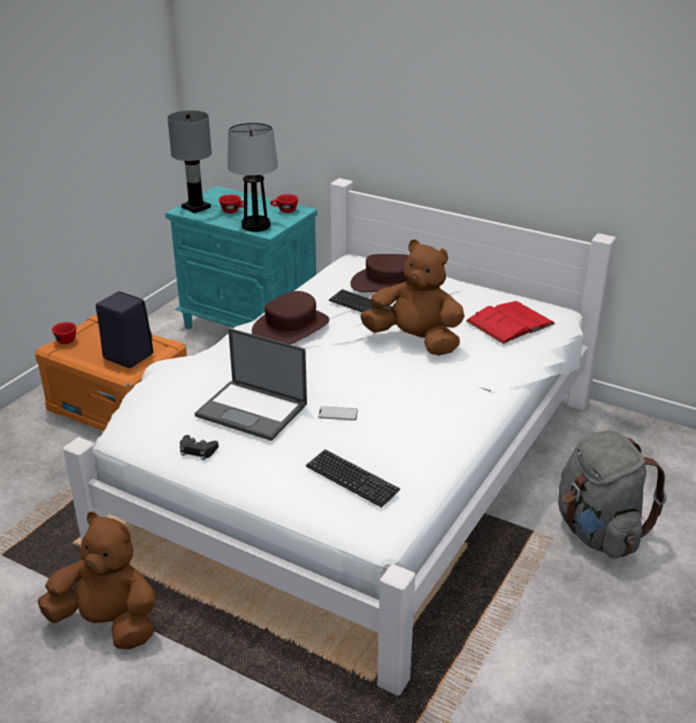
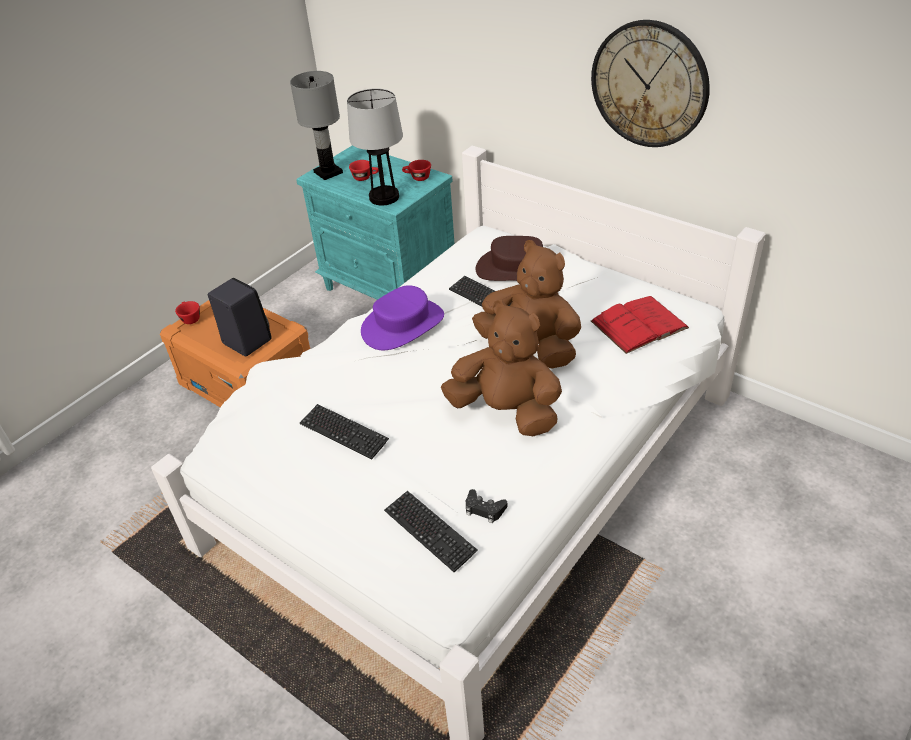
camera: 10 degrees right, 10 degrees up
brown plush toy [38,512,156,649] -> brown plush toy moved to [441,300,562,436]
black game controller [180,435,219,460] -> black game controller moved to [466,489,507,523]
laptop [195,328,307,441] -> keyboard [300,404,389,460]
brown hat [252,291,329,344] -> purple hat [361,285,444,350]
phone [318,406,358,420] -> none
grey backpack [558,431,667,559] -> none
none -> wall clock [591,20,710,147]

